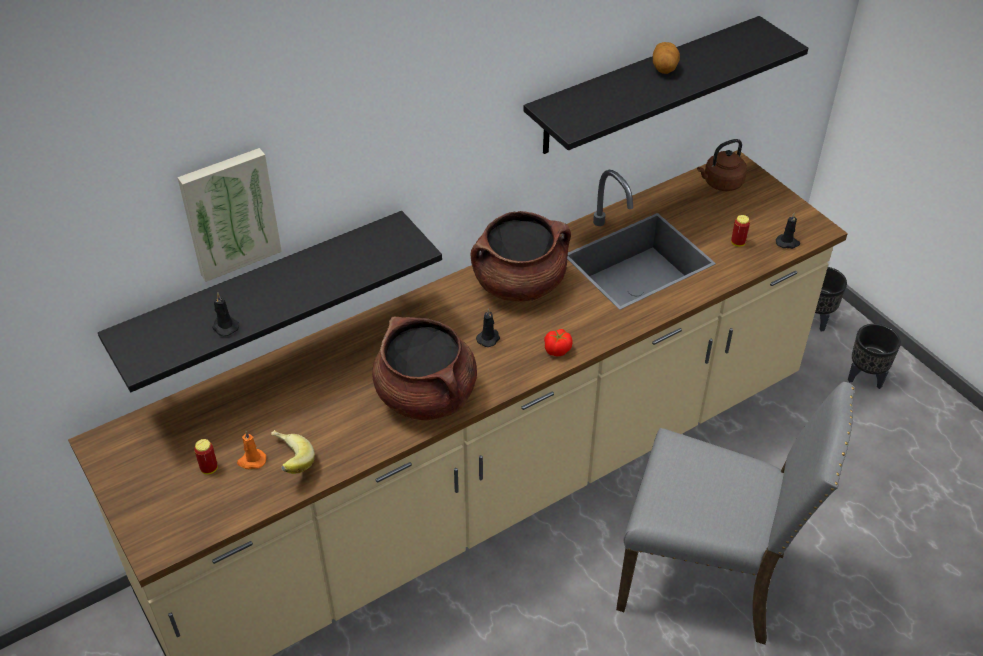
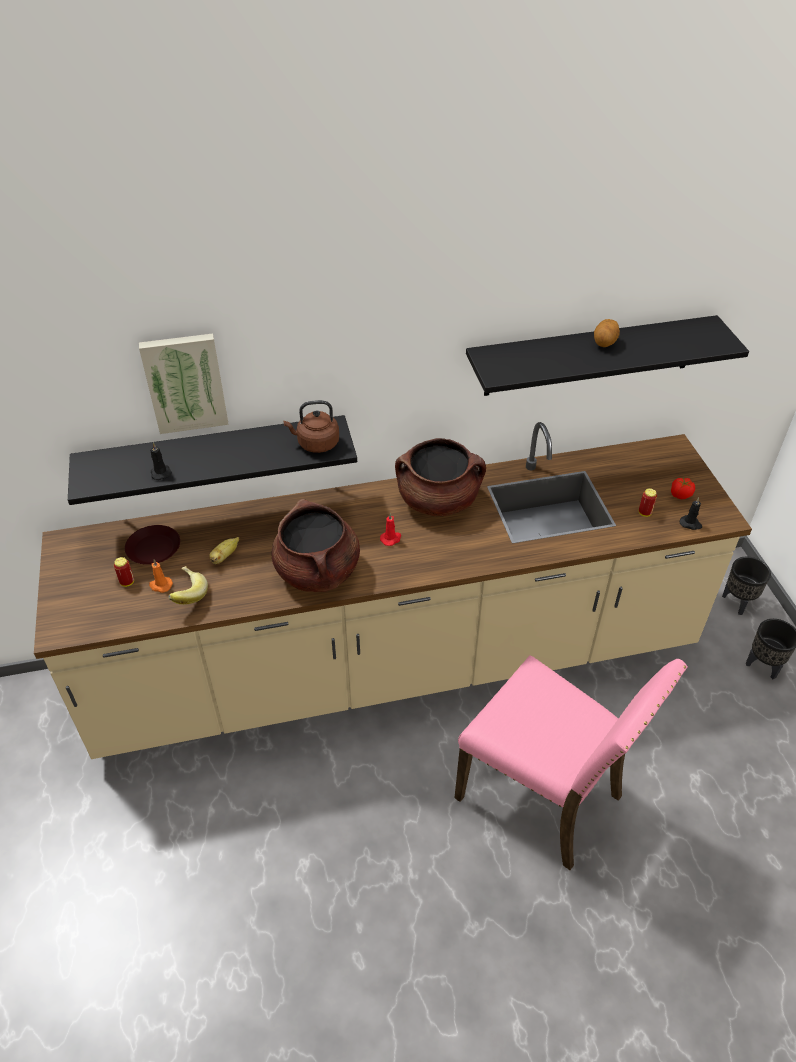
camera: 20 degrees right, 0 degrees up
black candle [476,308,500,347] -> red candle [380,513,401,546]
tomato [544,329,573,357] -> tomato moved to [671,478,695,499]
grey chair [616,382,855,645] -> pink chair [454,655,688,870]
brown kettle [697,139,747,191] -> brown kettle moved to [284,400,339,453]
none -> brown plate [125,525,180,565]
none -> banana [209,537,239,564]

